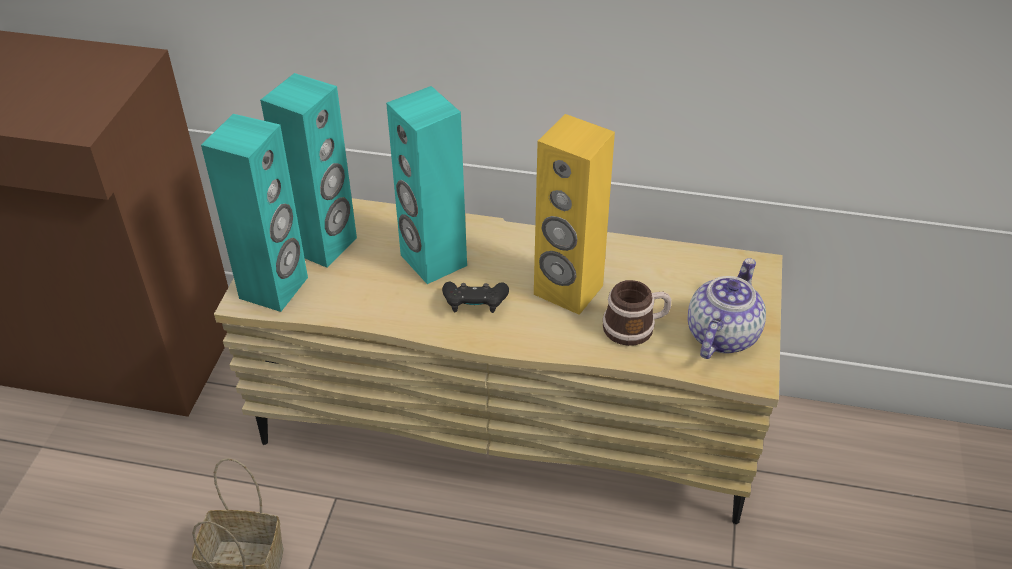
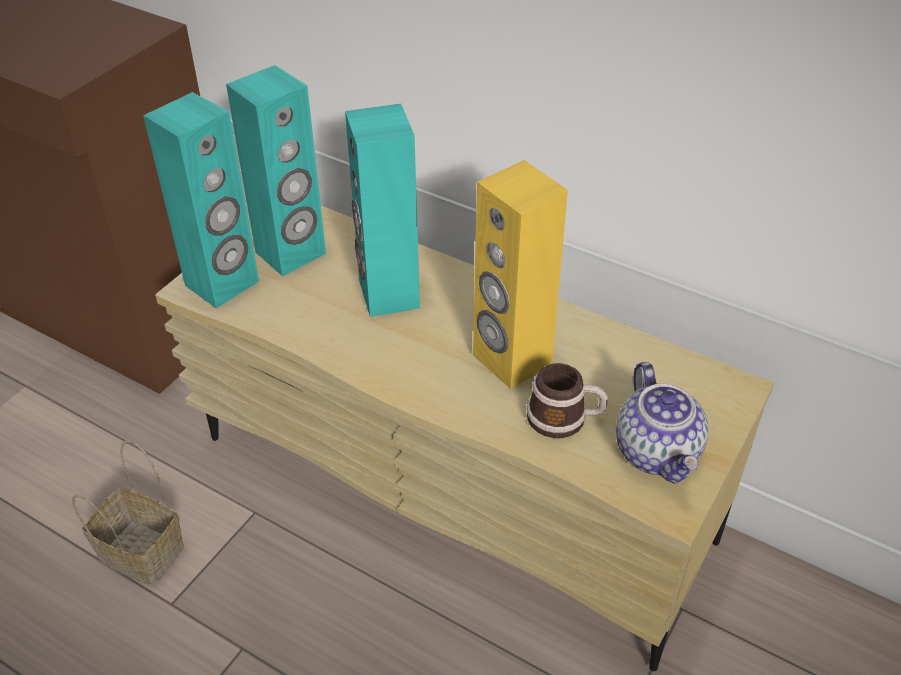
camera: 20 degrees right, 0 degrees up
black game controller [442,282,509,313] -> none
teapot [688,258,766,359] -> teapot turned 120 degrees clockwise [616,362,708,484]

